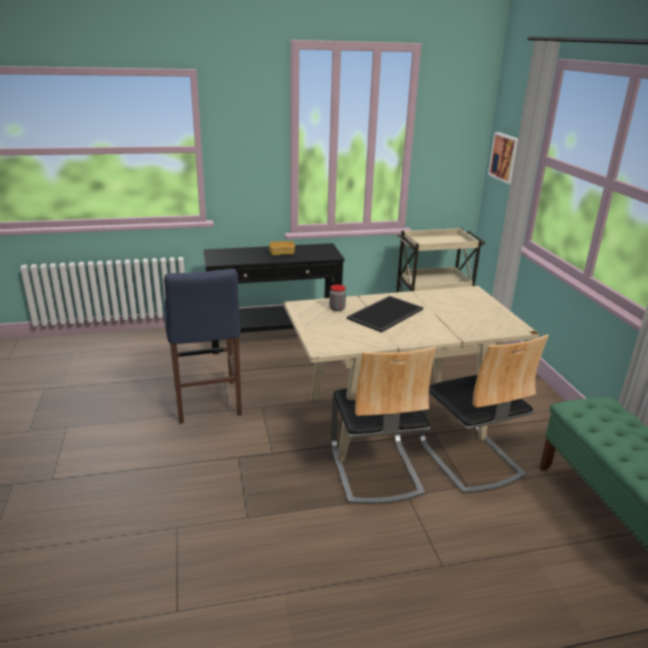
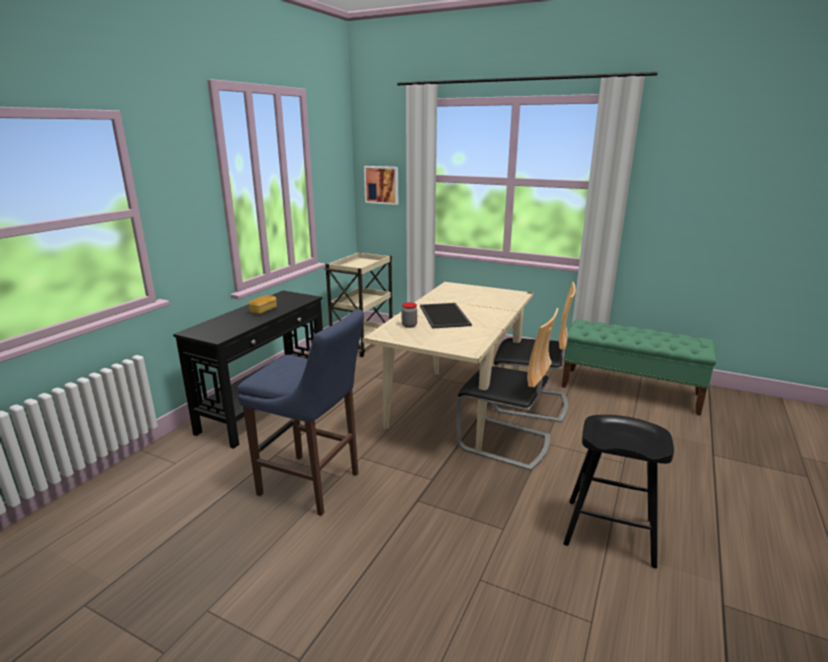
camera: 50 degrees left, 5 degrees down
none -> black stool [563,415,674,568]

